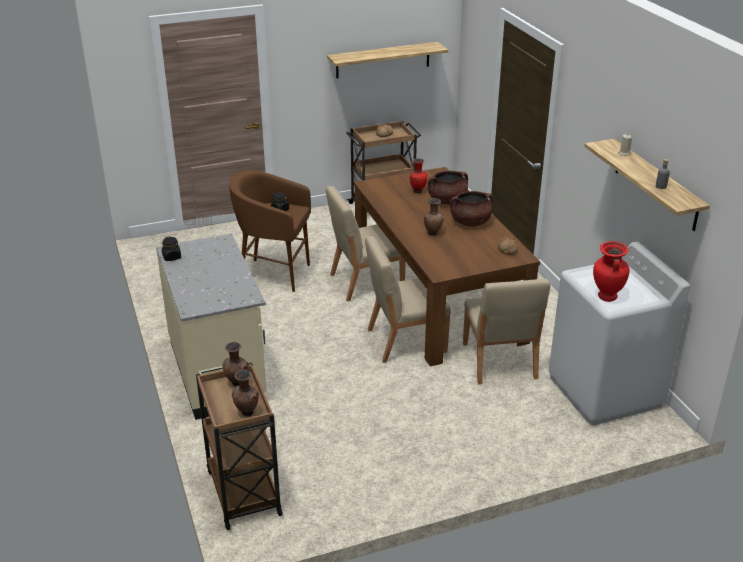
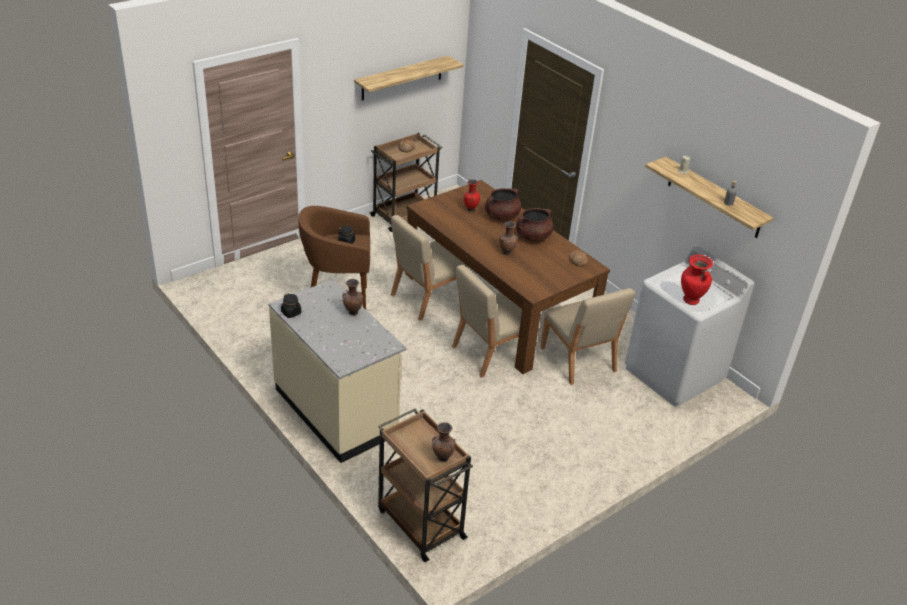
camera: 20 degrees left, 5 degrees up
brown vase [222,342,249,386] -> brown vase moved to [342,279,363,315]

